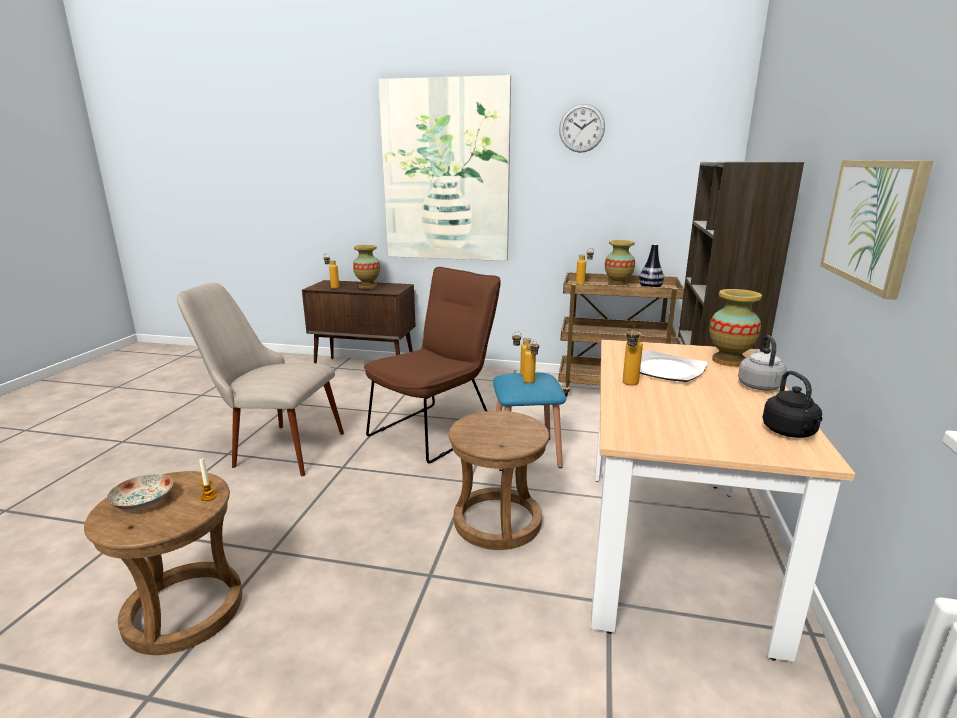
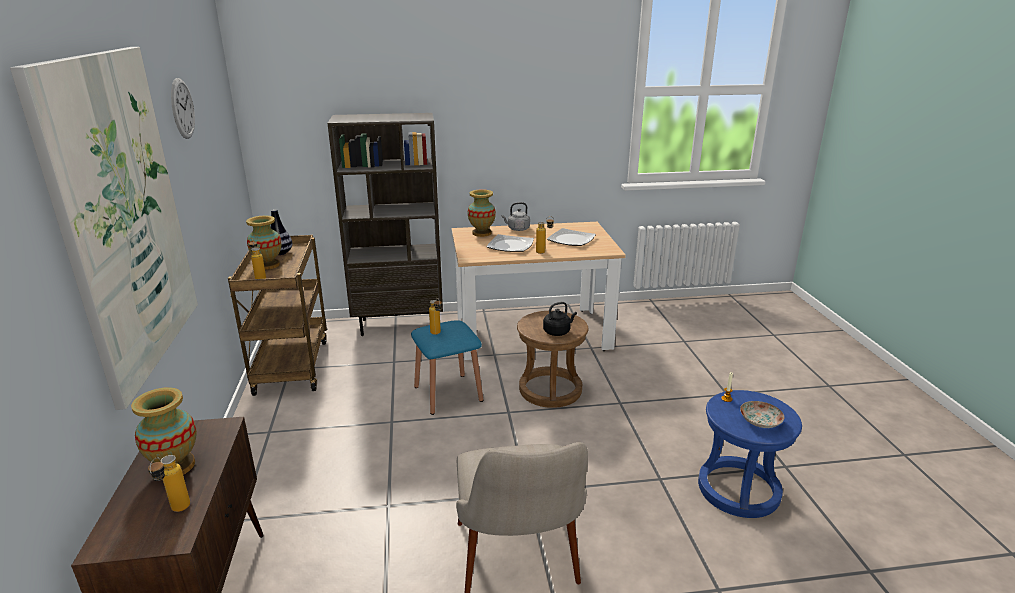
camera: 110 degrees left, 5 degrees up
brown stool [84,471,242,655] -> blue stool [698,390,802,518]
brown chair [364,267,501,464] -> none
bottle [523,339,539,383] -> none
black kettle [762,371,822,438] -> black kettle moved to [543,302,577,336]
picture [820,160,933,300] -> none
none -> plate [547,228,596,246]

